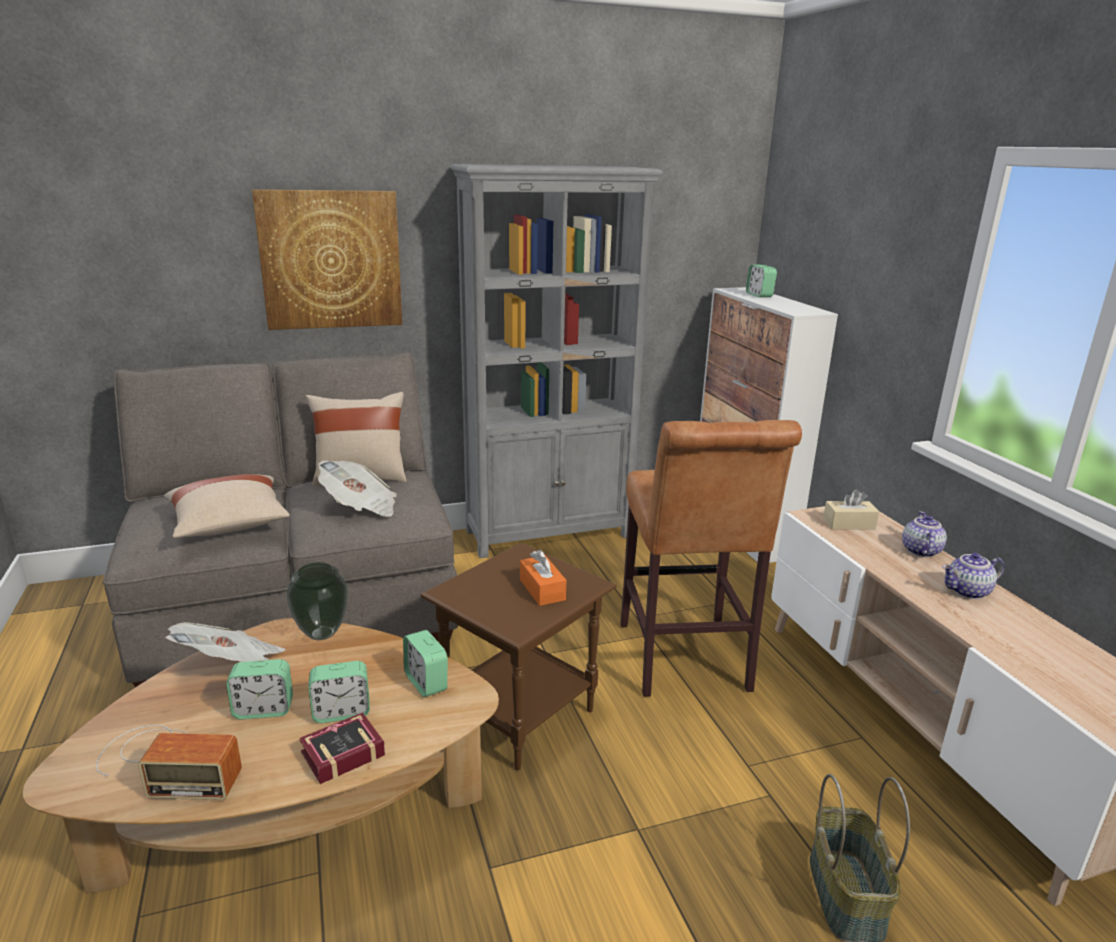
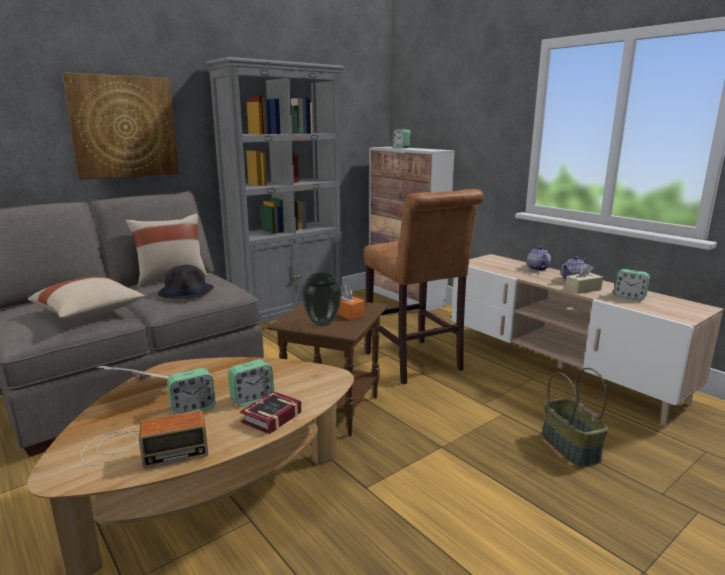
camera: 20 degrees left, 5 degrees down
vase [286,562,348,640] -> vase moved to [302,273,342,326]
newspaper [318,460,397,517] -> black hat [158,265,214,299]
alarm clock [403,630,448,697] -> alarm clock moved to [613,269,650,301]
beige tissue box [823,489,879,529] -> beige tissue box moved to [565,264,603,294]

